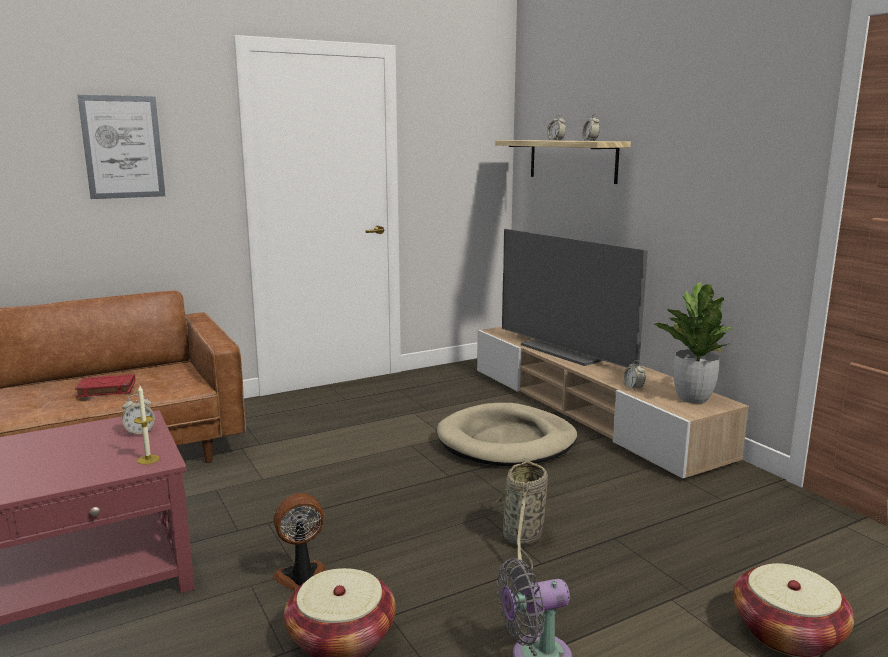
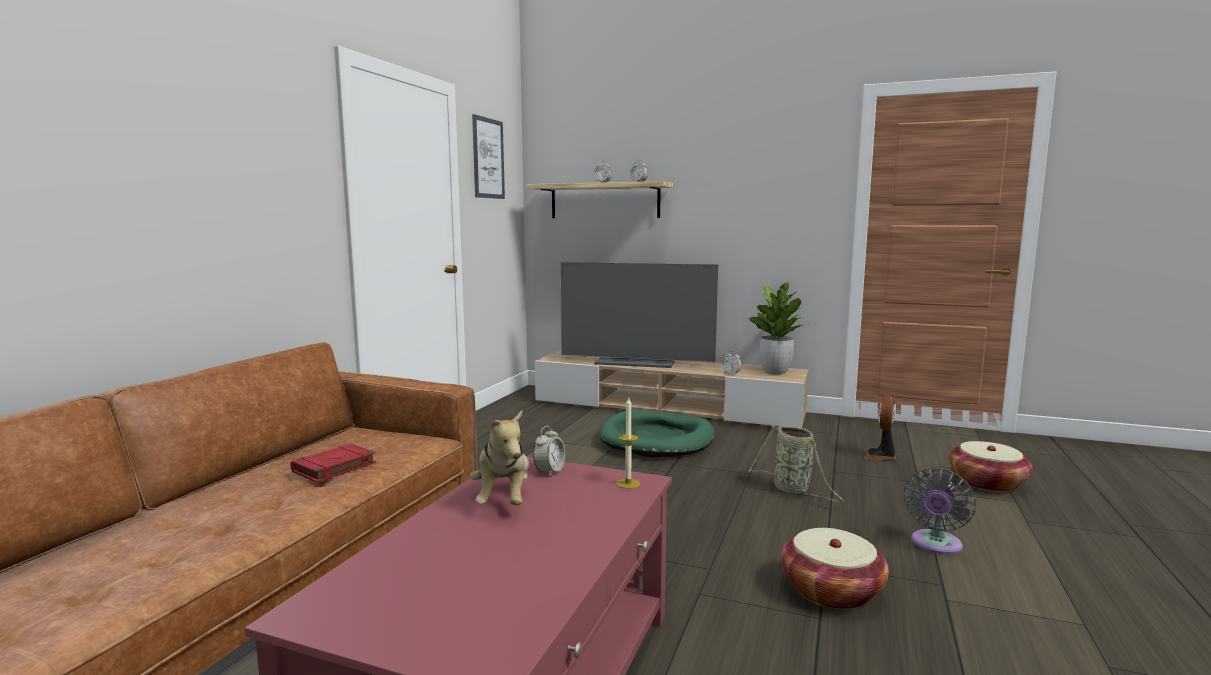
camera: 40 degrees left, 5 degrees down
picture [77,95,165,199] -> picture moved to [472,114,505,199]
fan [273,493,325,591] -> fan moved to [864,395,897,461]
beige dog bed [437,403,577,467] -> green dog bed [599,410,714,457]
none -> plush toy [470,411,529,505]

